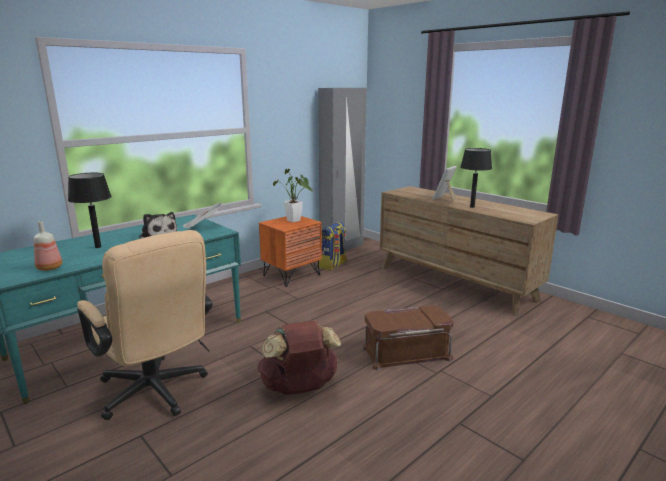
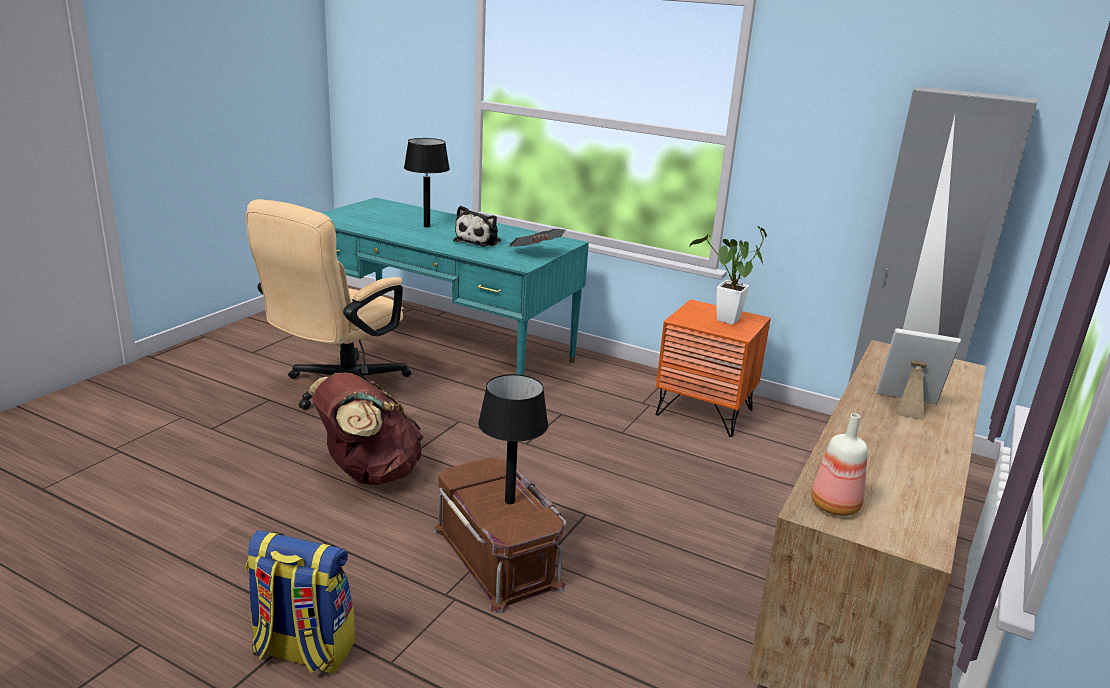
camera: 70 degrees right, 5 degrees up
bottle [34,221,62,271] -> bottle moved to [811,413,868,516]
backpack [319,222,347,271] -> backpack moved to [245,530,355,674]
black table lamp [460,148,492,208] -> black table lamp moved to [478,374,548,504]

